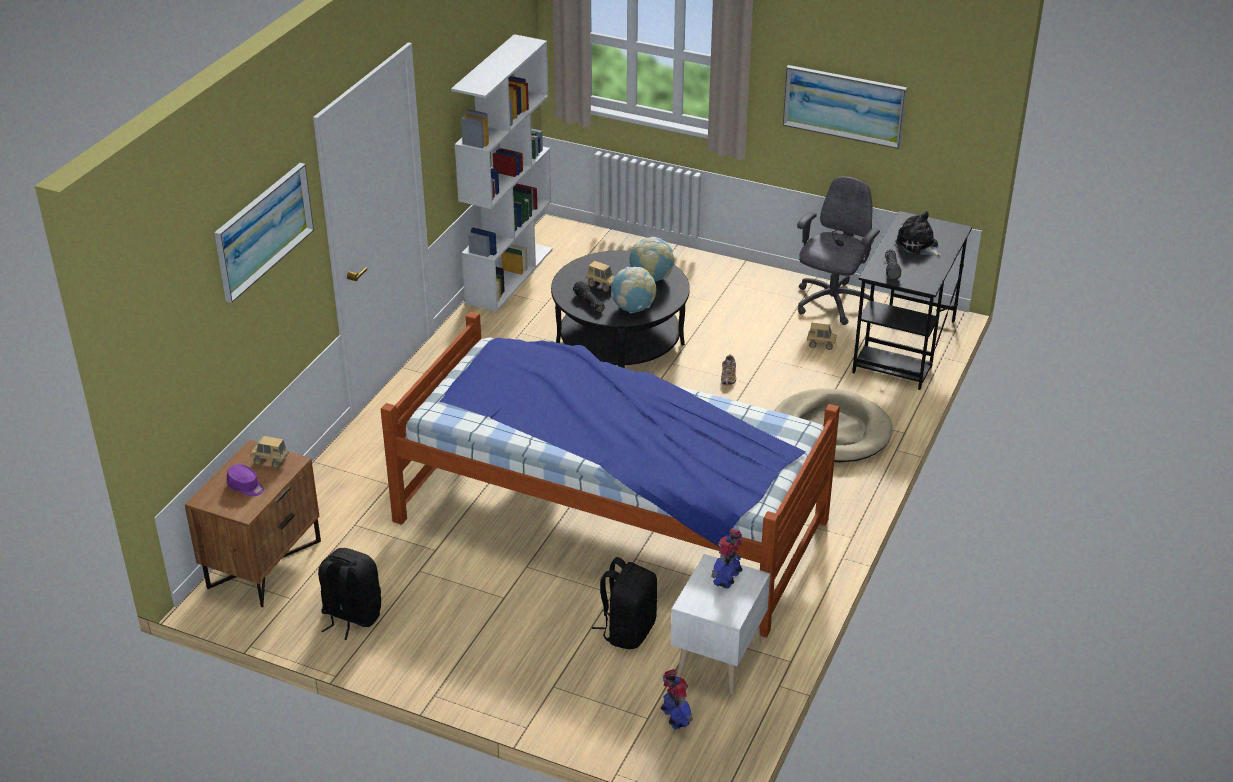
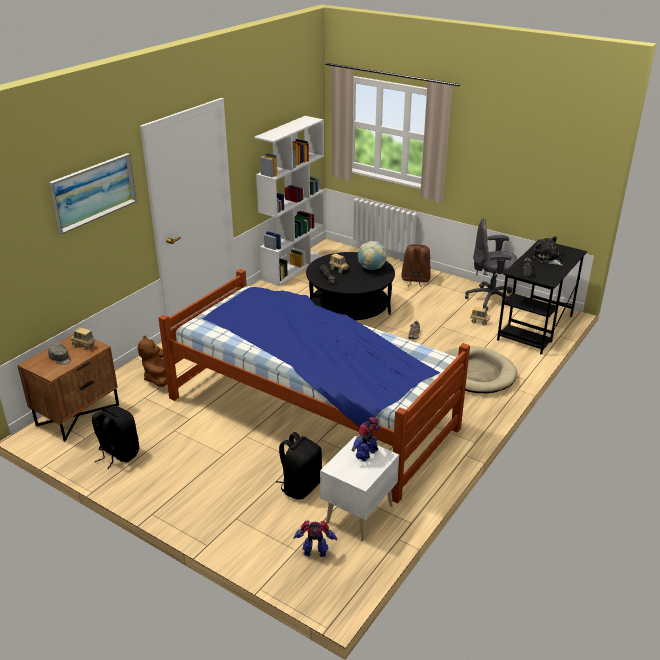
camera: 10 degrees right, 5 degrees down
purple cap [227,464,264,496] -> grey cap [48,343,71,365]
globe [611,267,656,313] -> none
toy robot [661,669,693,729] -> toy robot turned 75 degrees counterclockwise [294,520,337,557]
picture [783,65,907,149] -> none
grey office chair [797,176,880,325] -> grey office chair turned 120 degrees counterclockwise [465,218,518,311]
none -> brown plush toy [137,336,167,387]
none -> brown backpack [401,244,431,287]

